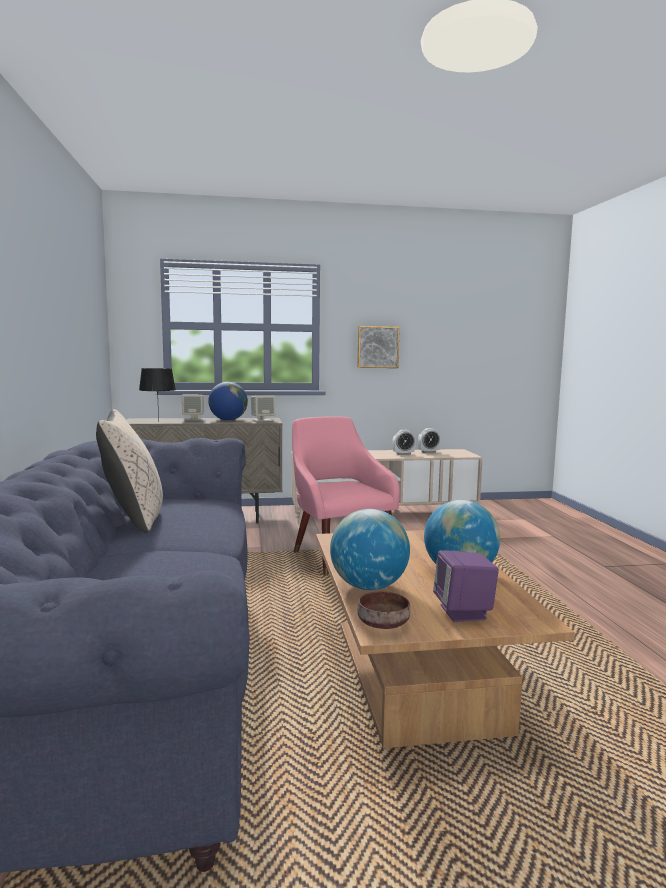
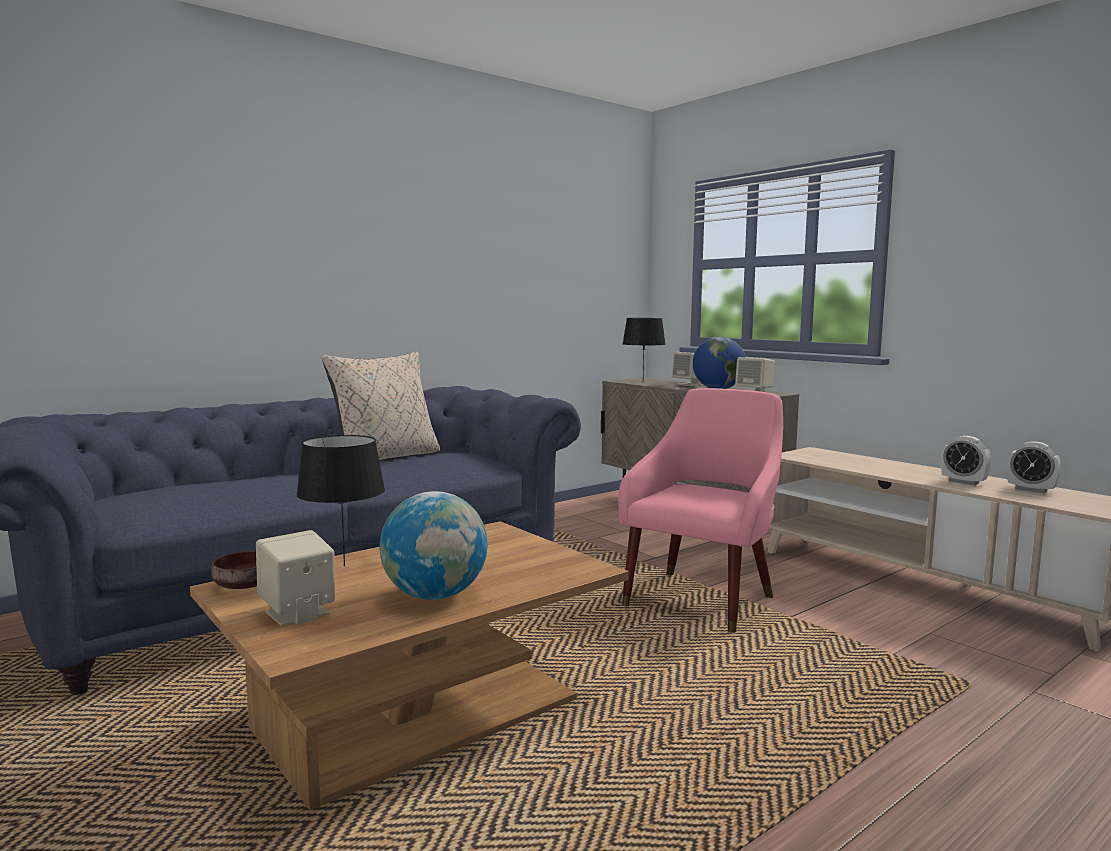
camera: 60 degrees right, 0 degrees up
globe [330,509,410,590] -> black table lamp [296,435,385,566]
picture [357,326,400,368] -> none
purple speaker [433,550,499,622] -> beige speaker [256,530,335,626]

